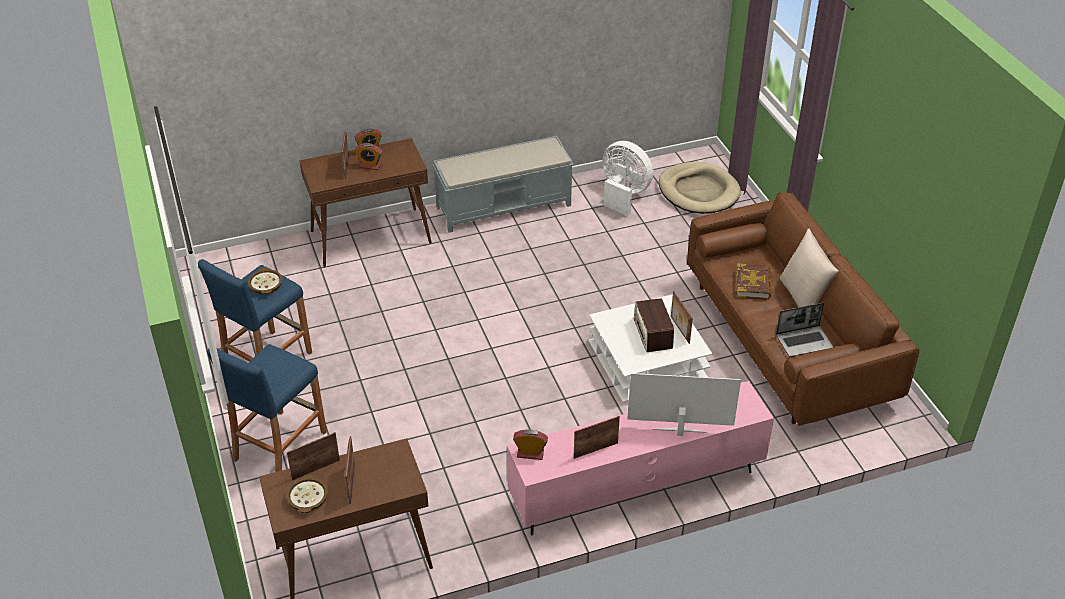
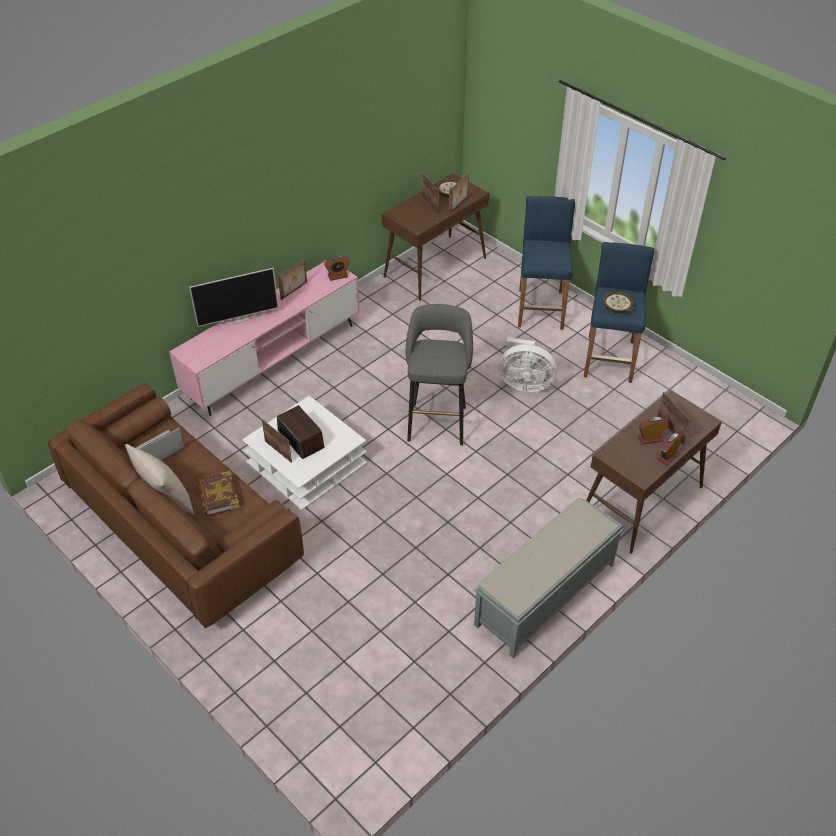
camera: 155 degrees right, 5 degrees up
white fan [602,141,654,216] -> white fan moved to [499,337,557,392]
beige dog bed [659,162,741,214] -> none
none -> grey stool [406,304,473,446]

